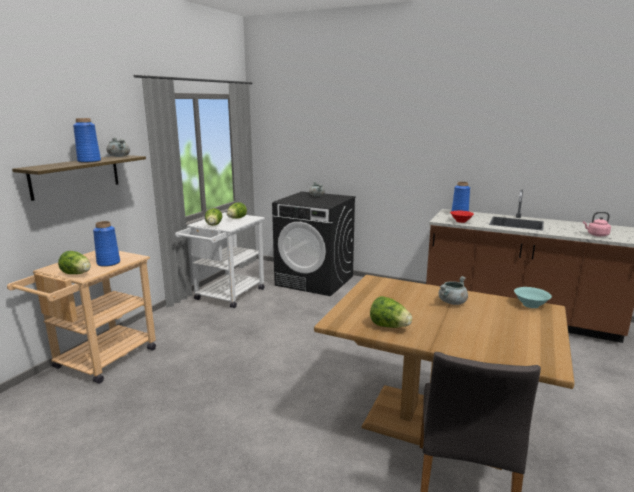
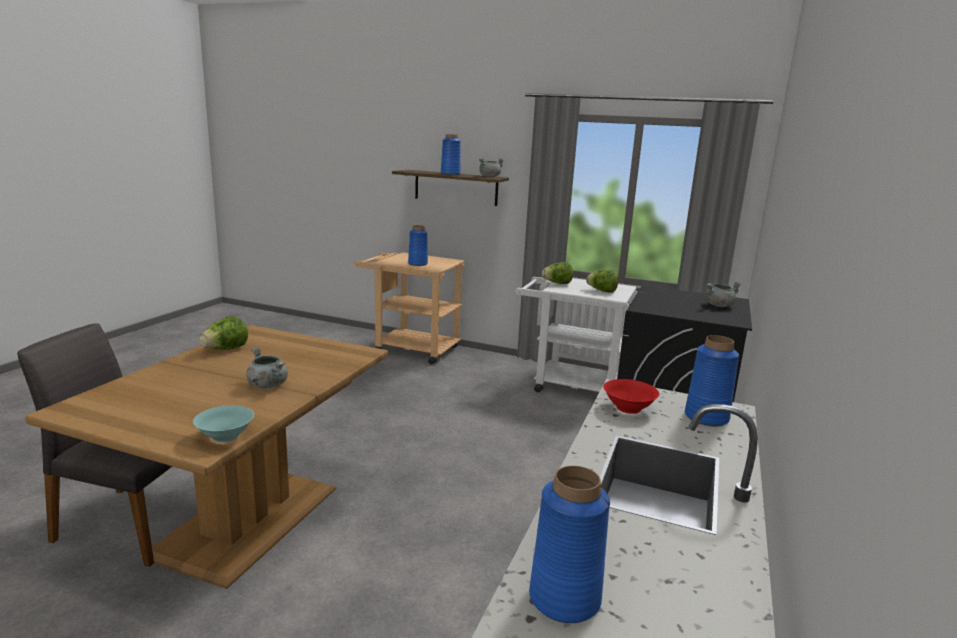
camera: 85 degrees right, 0 degrees up
lettuce [58,251,91,274] -> none
pink kettle [583,212,611,237] -> blue vase [529,466,610,623]

